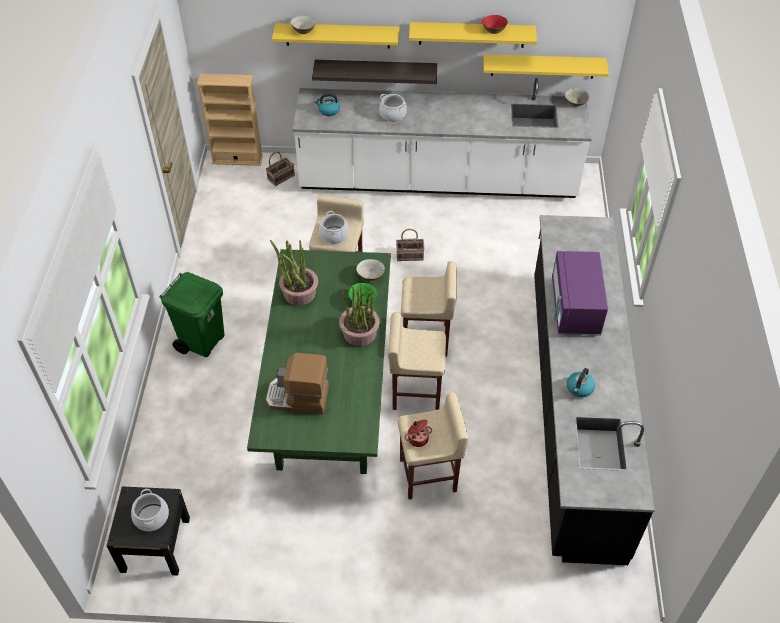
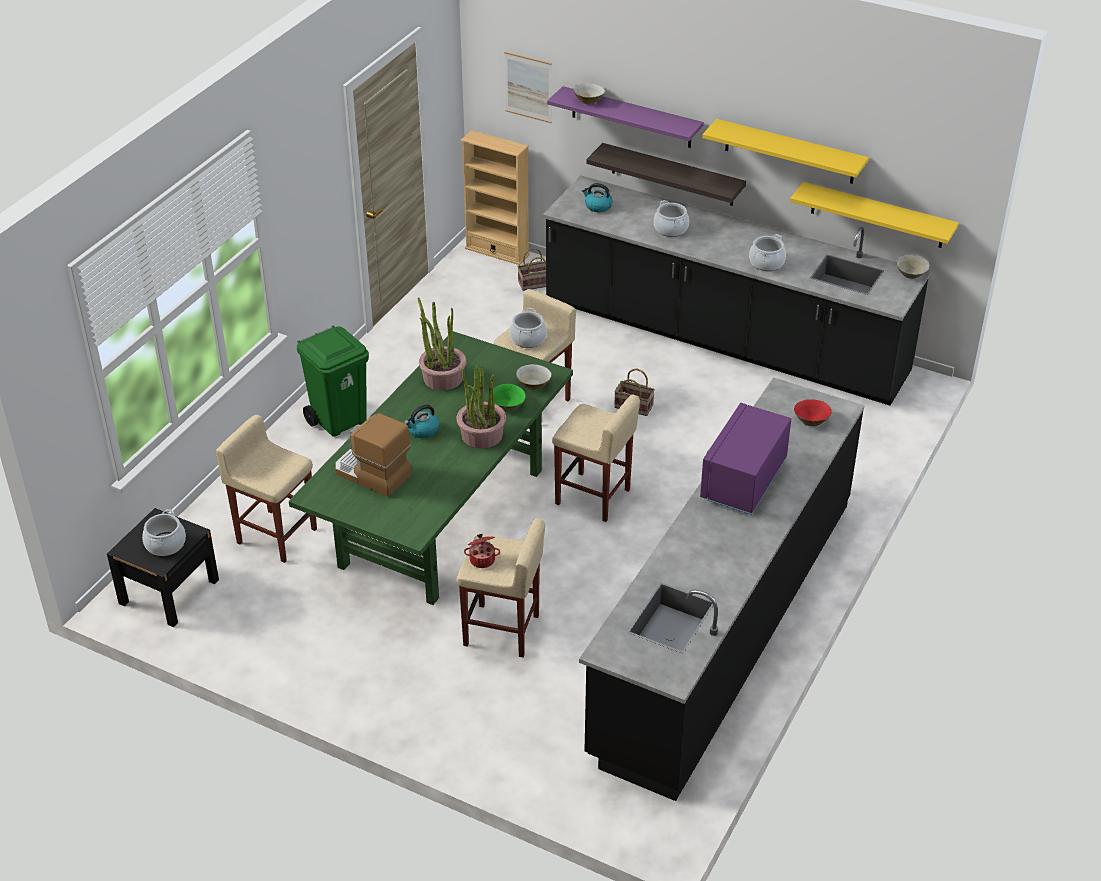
camera: 25 degrees right, 10 degrees down
yellow shelf [272,23,399,49] -> purple shelf [547,86,704,148]
white counter [292,78,592,198] -> black counter [543,176,931,406]
beige stool [388,312,446,410] -> beige stool moved to [216,415,317,563]
red bowl [482,15,508,34] -> red bowl moved to [794,399,832,427]
kettle [567,368,595,398] -> kettle moved to [404,404,439,438]
none -> picture [504,52,552,123]
none -> cooking pot [749,234,786,271]

